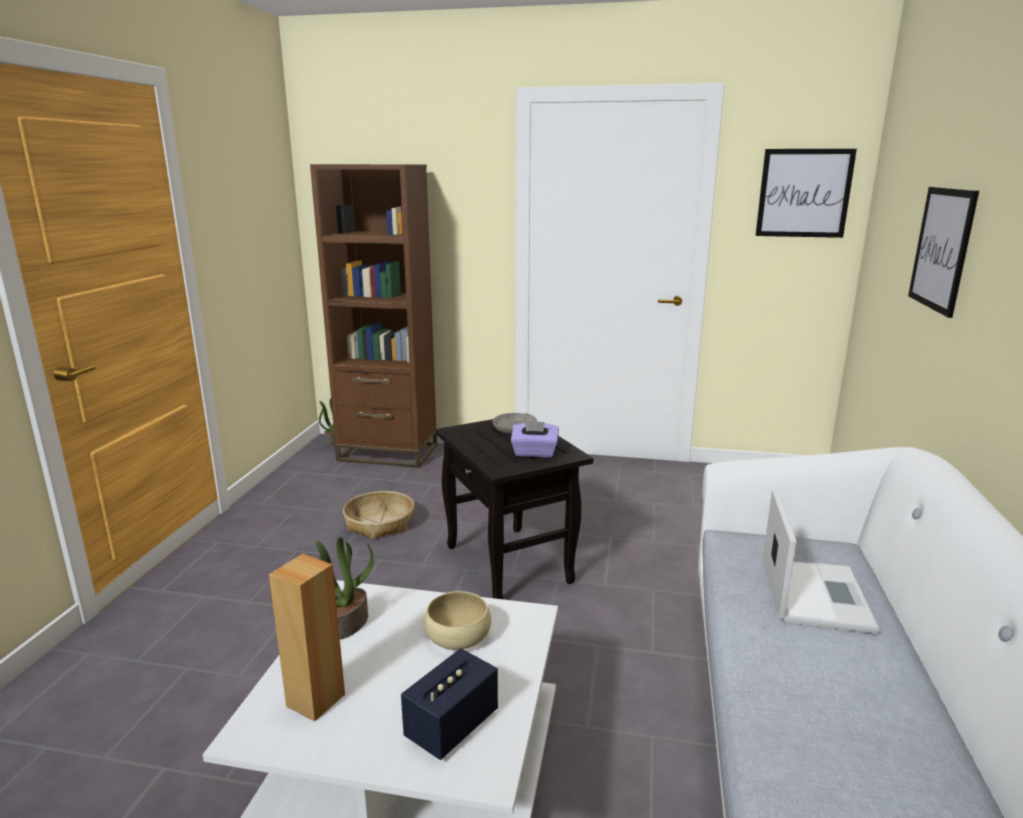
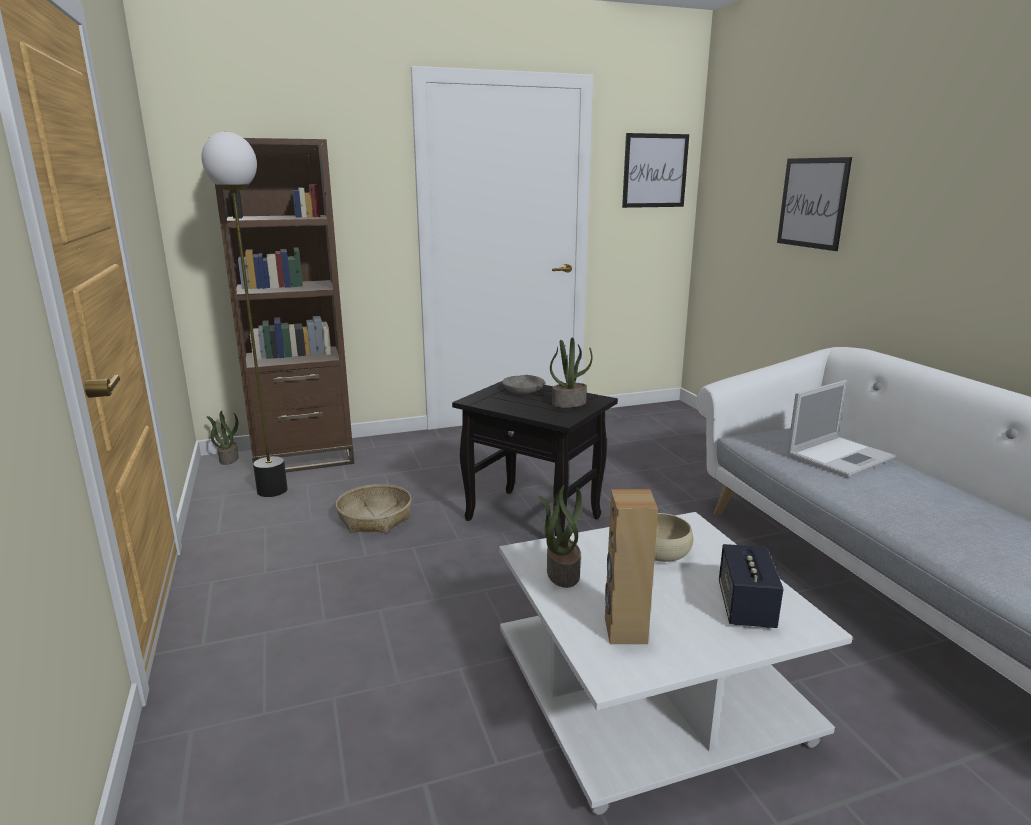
camera: 30 degrees left, 0 degrees up
purple tissue box [511,420,559,457] -> potted plant [550,338,593,408]
laptop [763,489,880,633] -> laptop turned 75 degrees clockwise [787,380,896,478]
none -> floor lamp [202,132,288,497]

